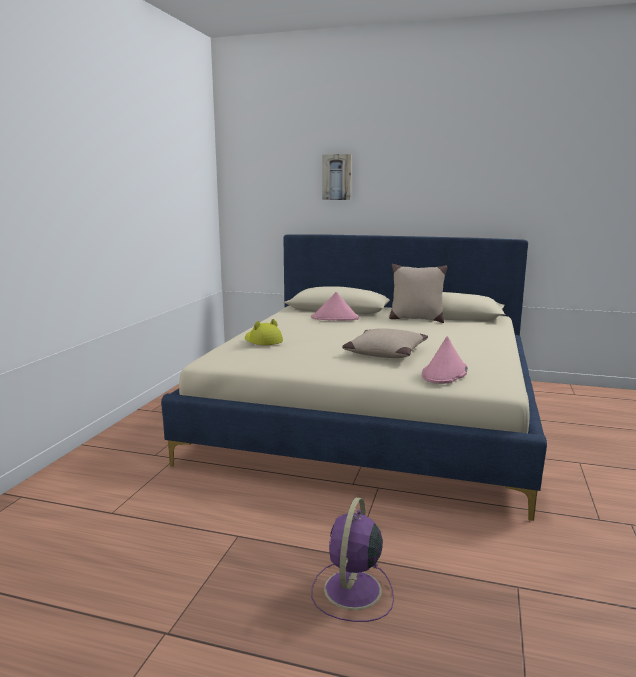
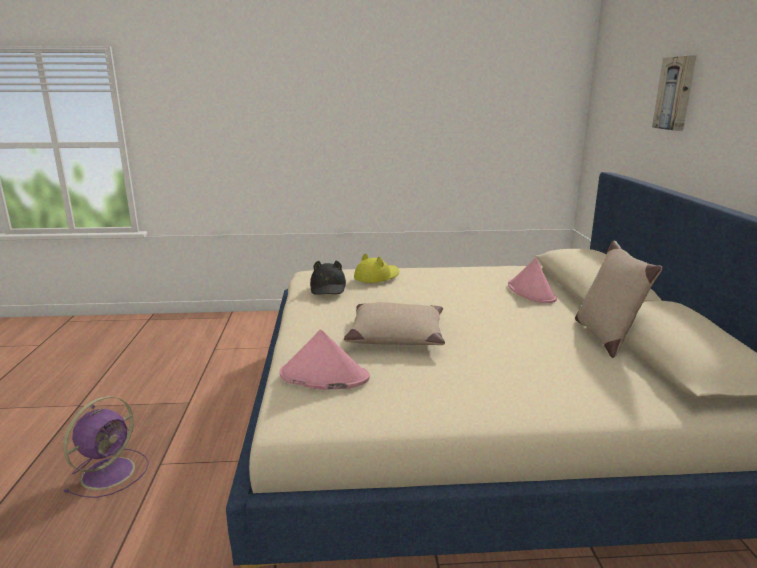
camera: 70 degrees right, 5 degrees up
purple fan [311,497,394,622] -> purple fan turned 120 degrees clockwise [63,396,149,498]
none -> black hat [310,261,346,295]

